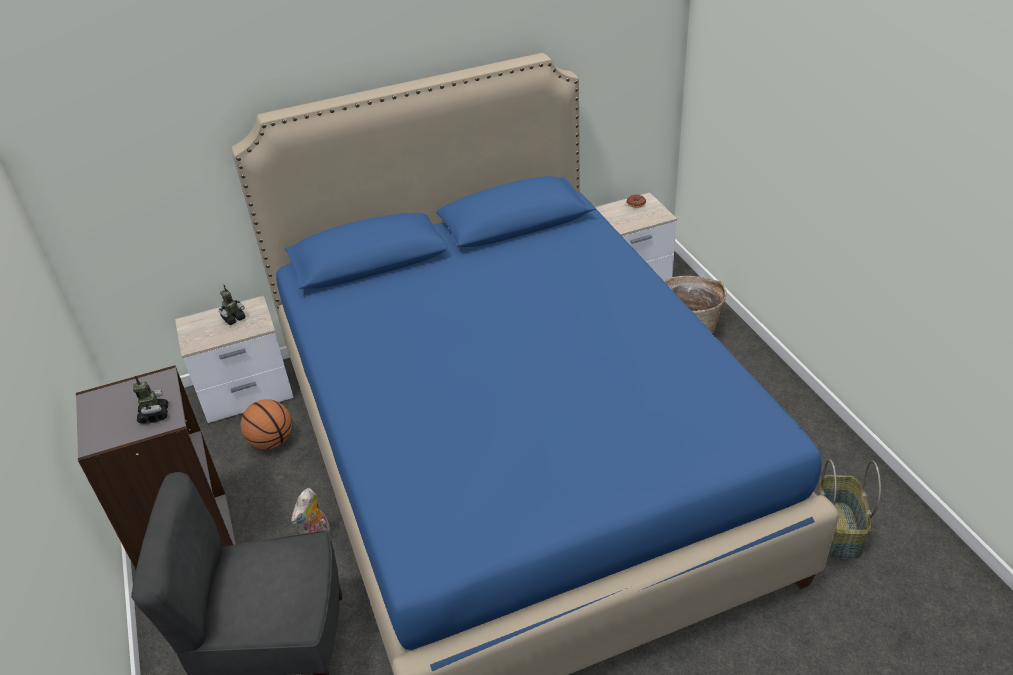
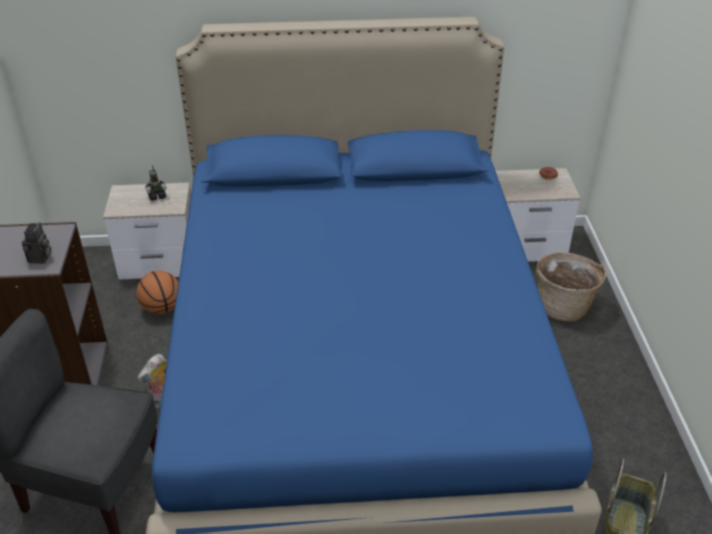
camera: 15 degrees right, 0 degrees up
toy robot [133,376,168,424] -> camera [22,222,52,264]

